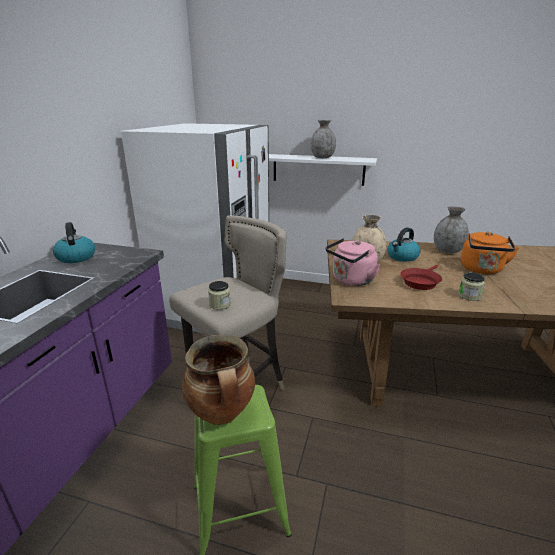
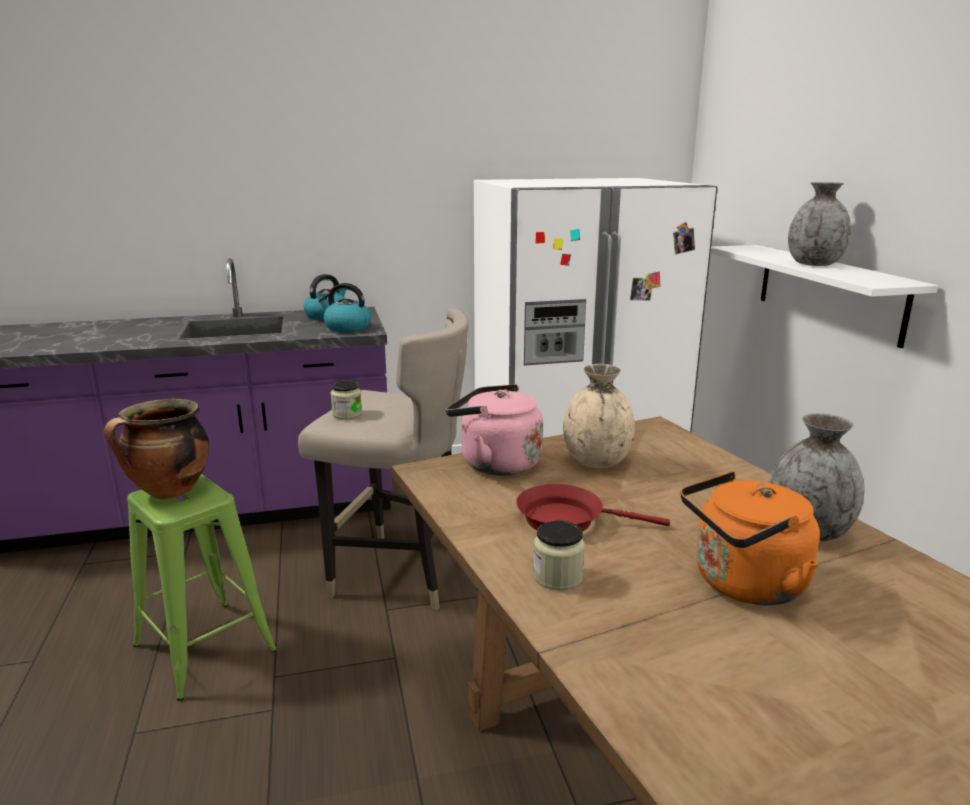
camera: 60 degrees right, 5 degrees down
kettle [387,228,421,262] -> kettle moved to [318,283,371,332]

